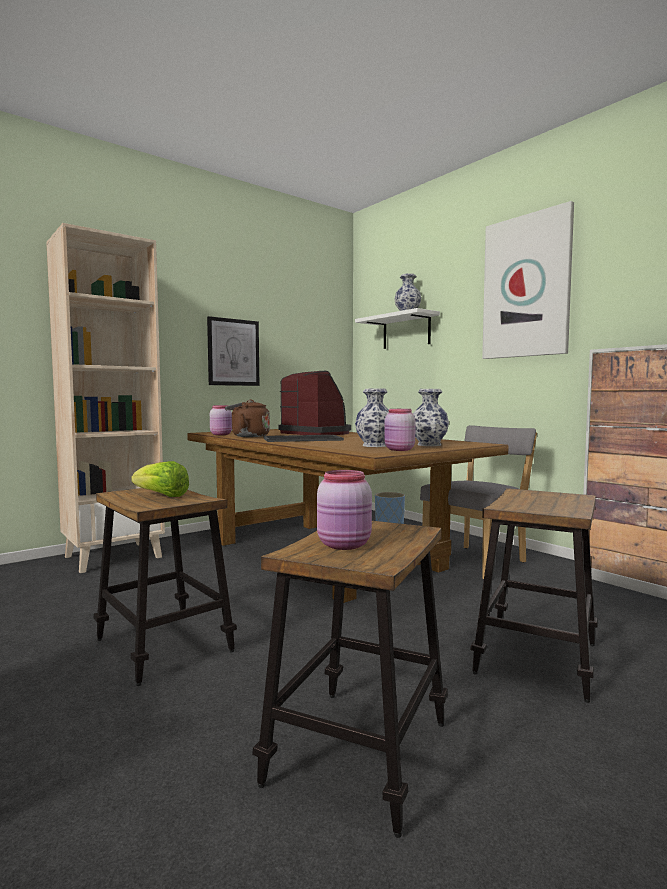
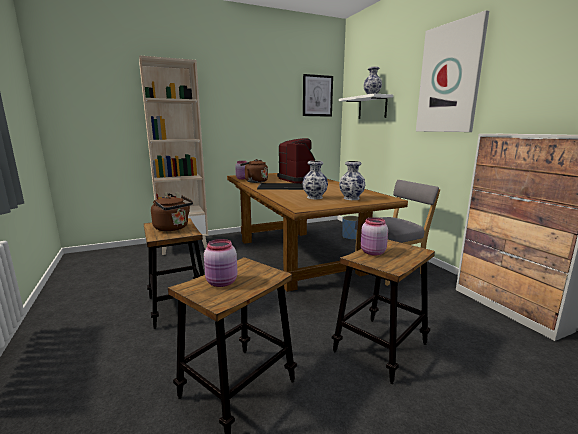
camera: 15 degrees right, 10 degrees up
lettuce [131,461,189,497] -> brown kettle [151,195,193,231]
picture [207,316,259,386] -> picture moved to [303,74,333,117]
pink jar [384,409,416,451] -> pink jar moved to [361,217,388,256]

